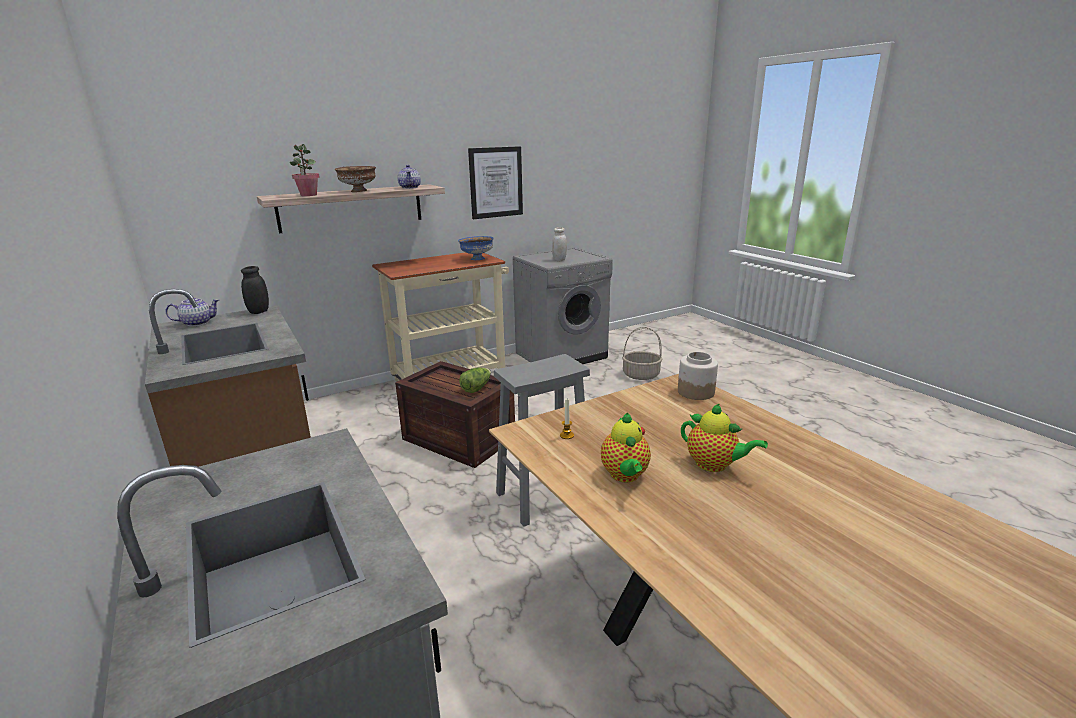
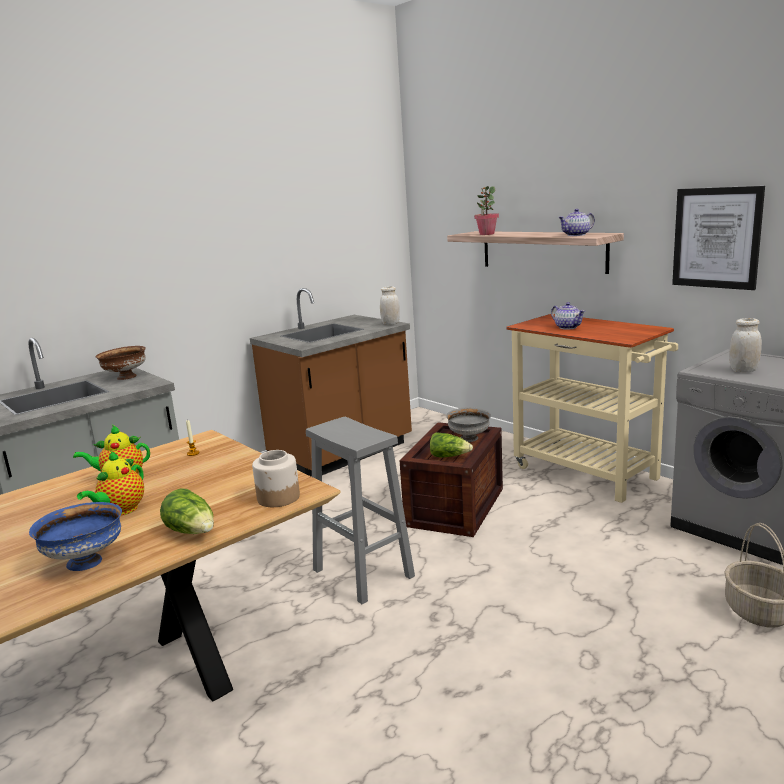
camera: 80 degrees right, 5 degrees down
teapot [166,298,220,326] -> teapot moved to [551,302,585,330]
black jar [241,266,269,314] -> white jar [380,286,400,325]
brown bowl [335,166,376,192] -> brown bowl moved to [96,346,146,380]
blue bowl [458,236,494,260] -> blue bowl moved to [29,502,122,571]
none -> lettuce [160,488,214,534]
none -> grey bowl [446,407,491,442]

